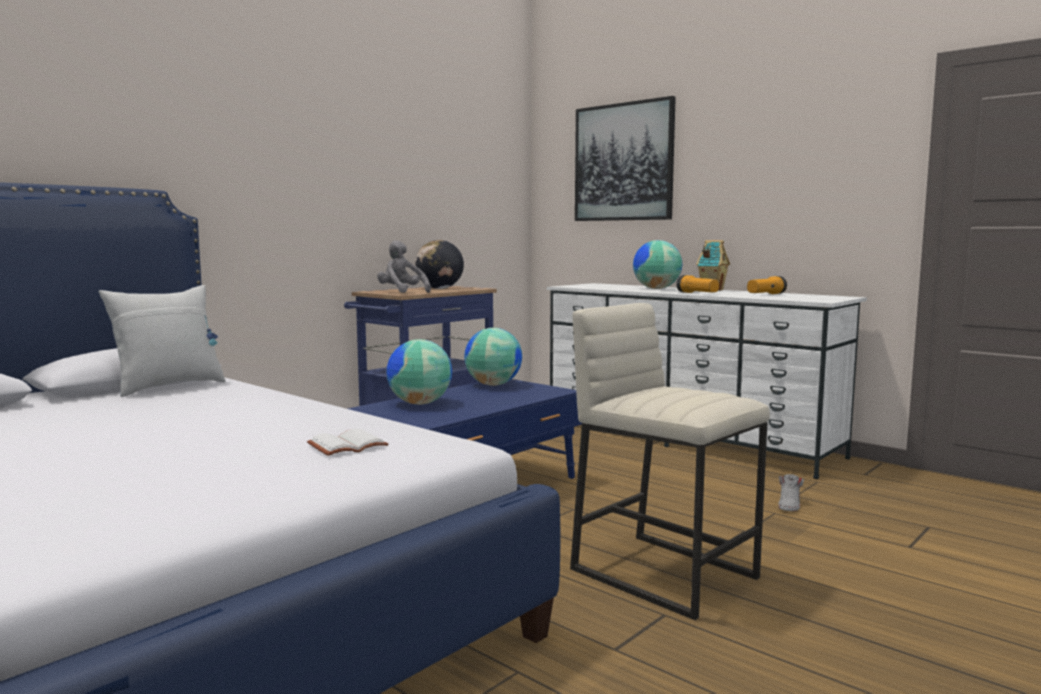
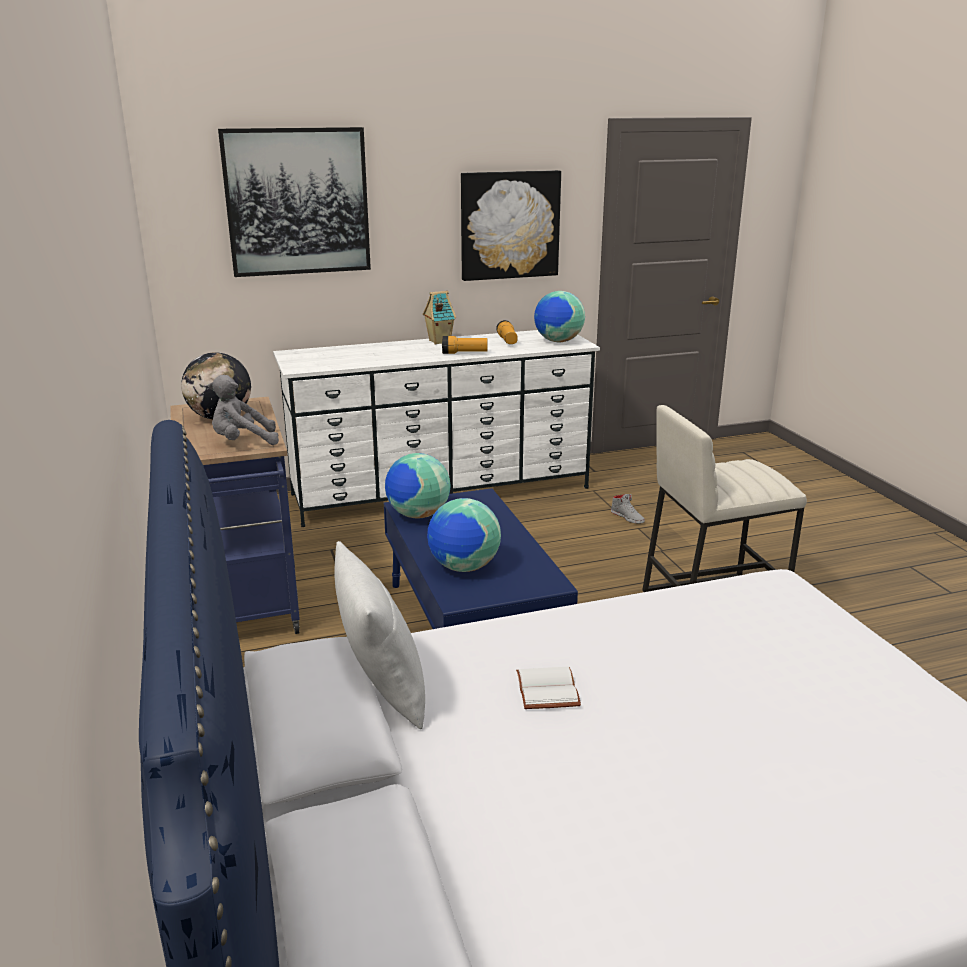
camera: 60 degrees left, 15 degrees up
white book [307,429,388,456] -> white book moved to [516,667,581,709]
globe [633,240,682,289] -> globe moved to [534,291,585,342]
none -> picture [461,170,561,281]

